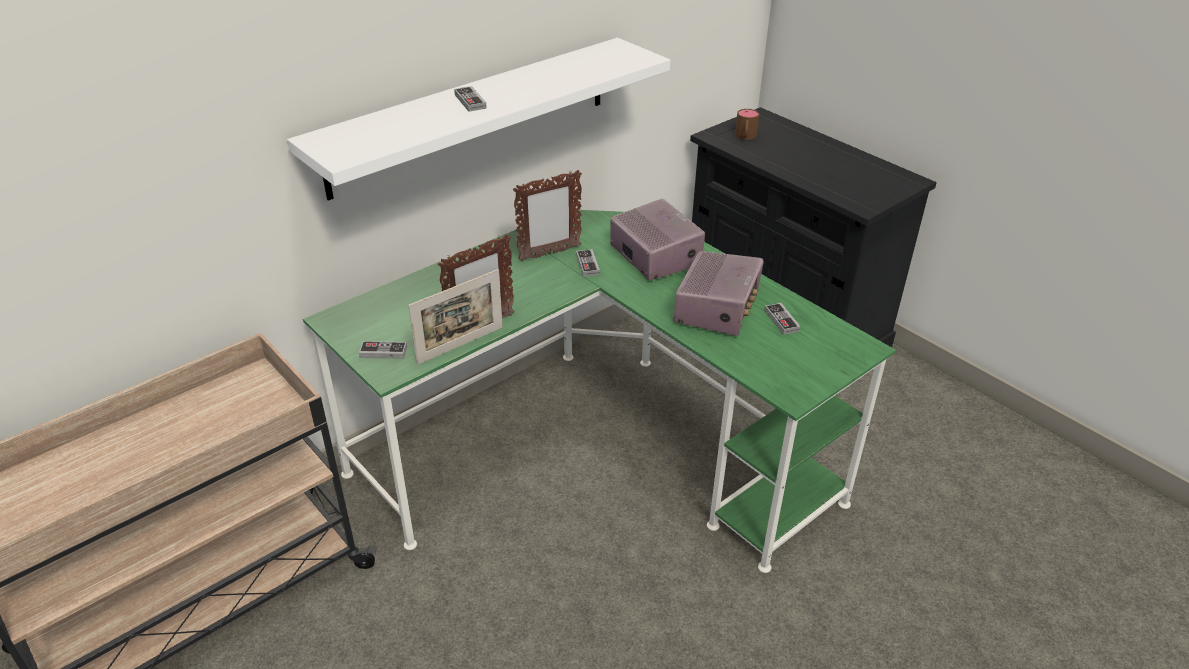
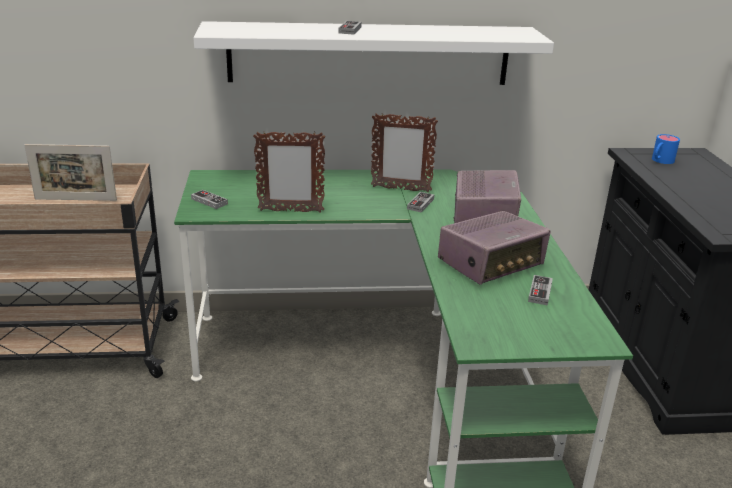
camera: 35 degrees right, 10 degrees down
picture frame [408,269,503,365] -> picture frame moved to [24,144,117,201]
brown mug [735,109,759,140] -> blue mug [652,134,680,164]

